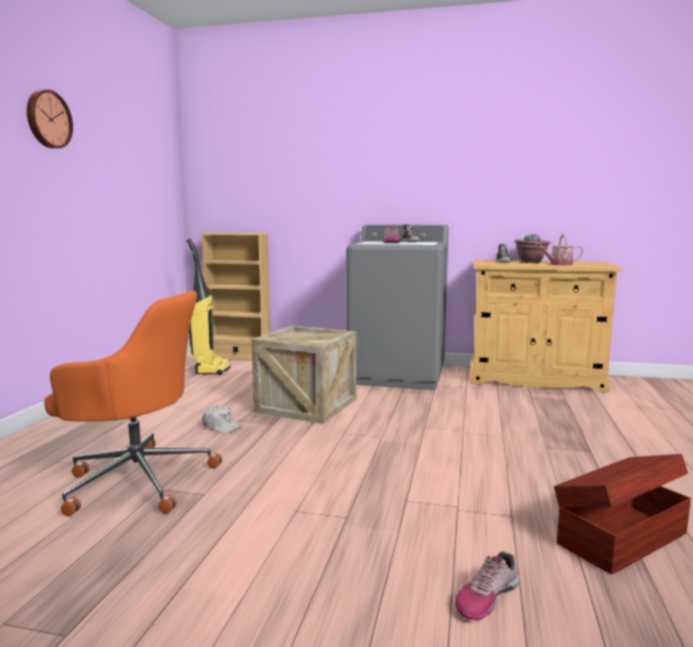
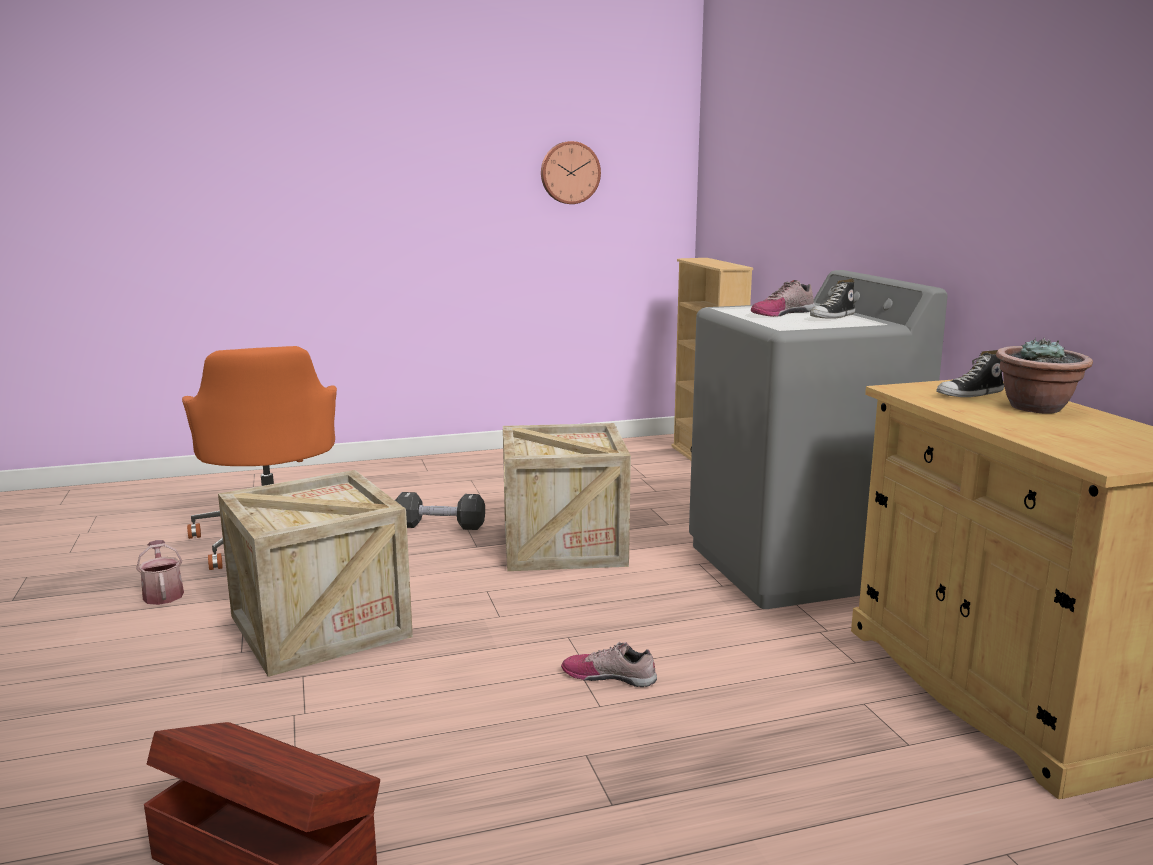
camera: 60 degrees right, 5 degrees up
wall clock [27,90,73,149] -> wall clock moved to [541,141,601,204]
vacuum cleaner [186,238,231,375] -> none
white cap [202,406,242,434] -> black dumbbell [395,492,485,530]
shoe [455,551,519,620] -> shoe moved to [561,641,657,687]
watering can [534,235,583,266] -> watering can moved to [136,540,184,605]
none -> crate [218,470,413,677]

